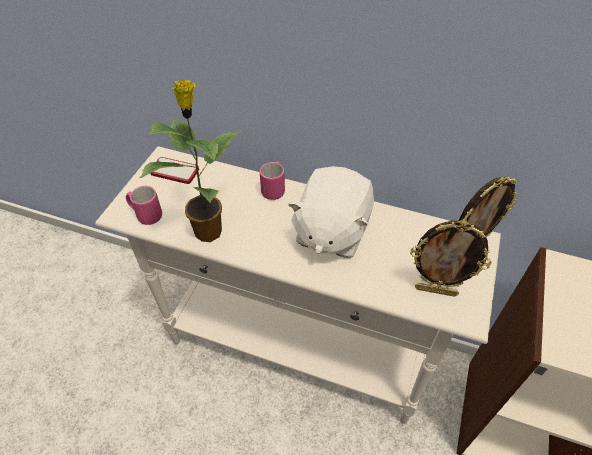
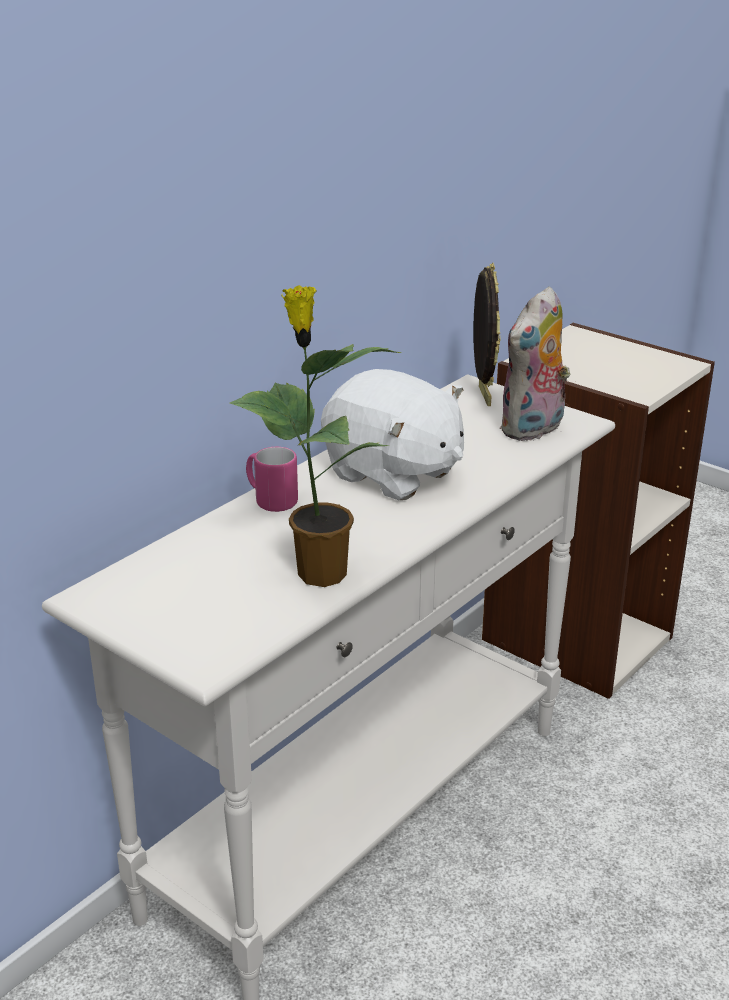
camera: 70 degrees left, 20 degrees down
pink mug [126,186,162,225] -> none
phone [150,157,199,184] -> none
picture frame [410,220,492,297] -> plush toy [499,286,570,441]

